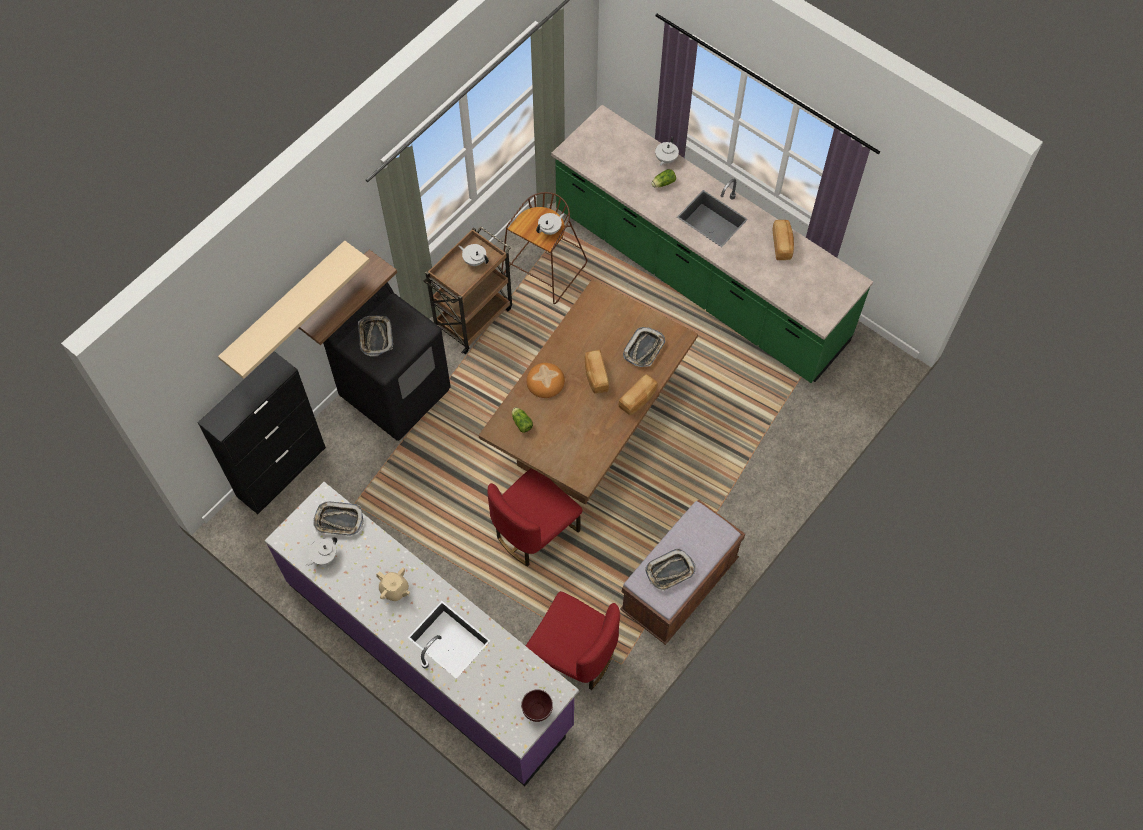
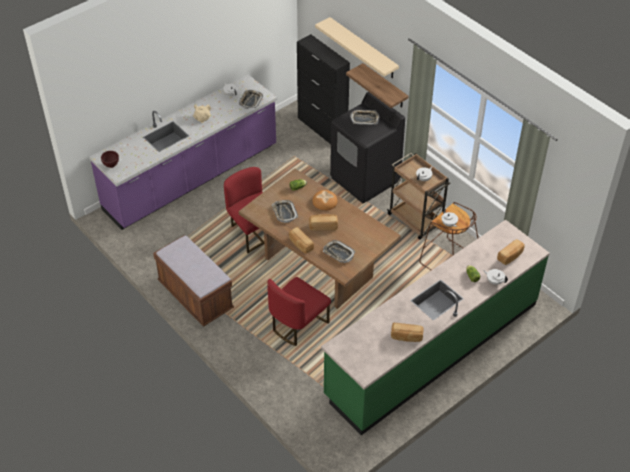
camera: 100 degrees right, 15 degrees down
red chair [526,591,620,690] -> red chair moved to [267,277,331,346]
tray [645,549,696,591] -> tray moved to [272,200,298,223]
none -> bread [497,239,525,265]

